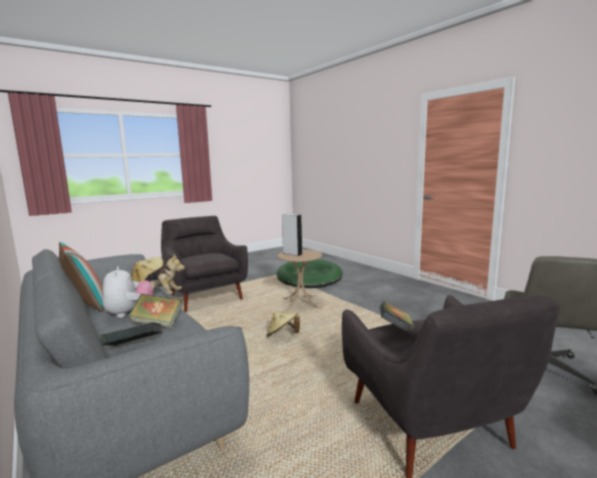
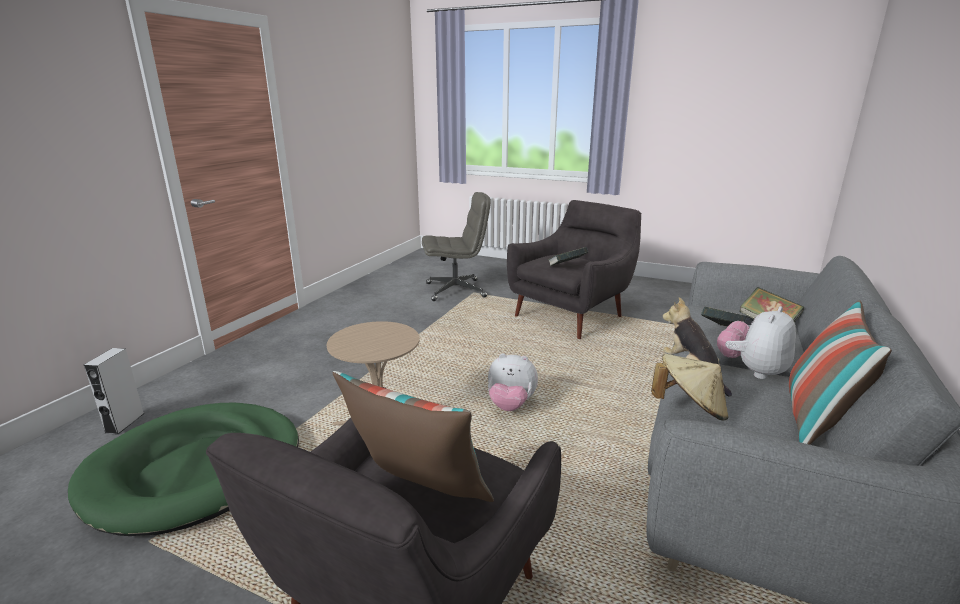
camera: 120 degrees left, 10 degrees up
beige hat [267,312,300,337] -> plush toy [488,353,538,411]
grey speaker [282,214,303,256] -> grey speaker moved to [84,348,145,435]
none -> pillow [333,371,494,502]

